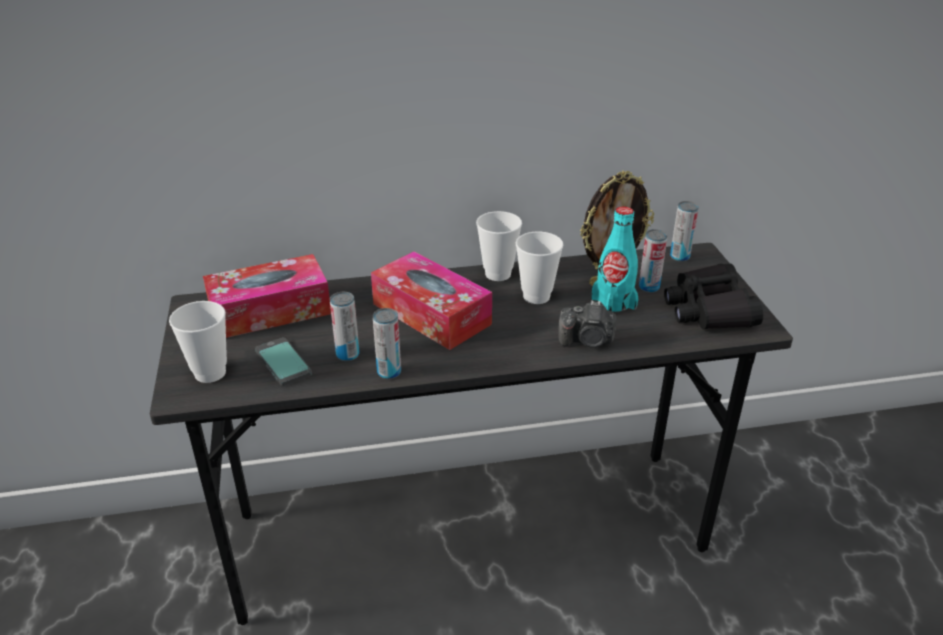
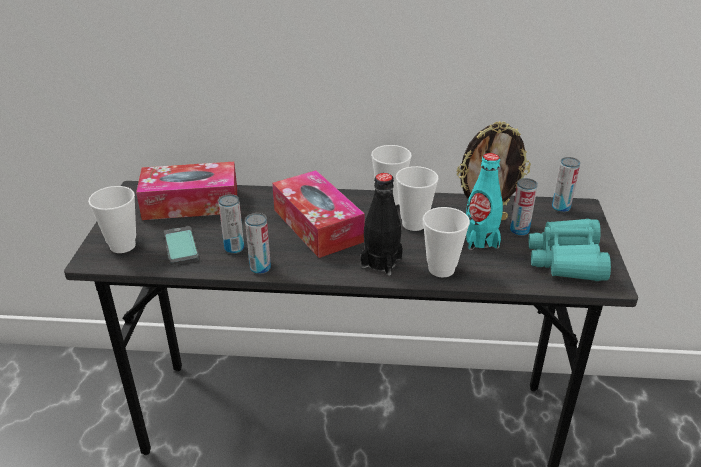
camera: 15 degrees right, 0 degrees up
camera [558,300,617,348] -> cup [423,207,470,278]
black binoculars [664,263,763,330] -> turquoise binoculars [529,219,611,281]
none -> black bottle [360,173,403,276]

